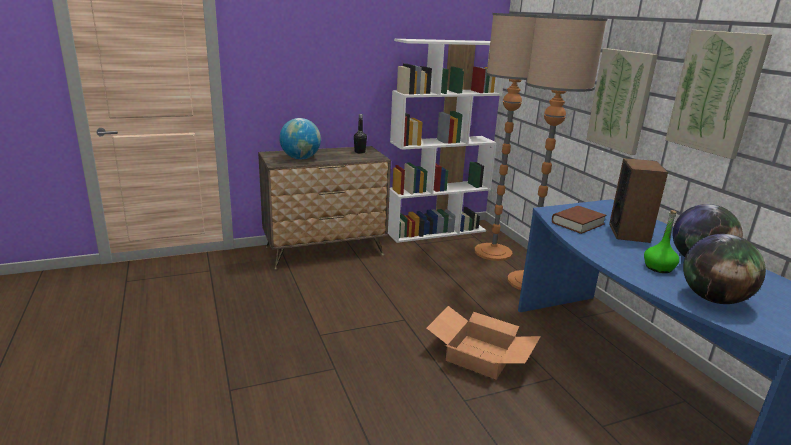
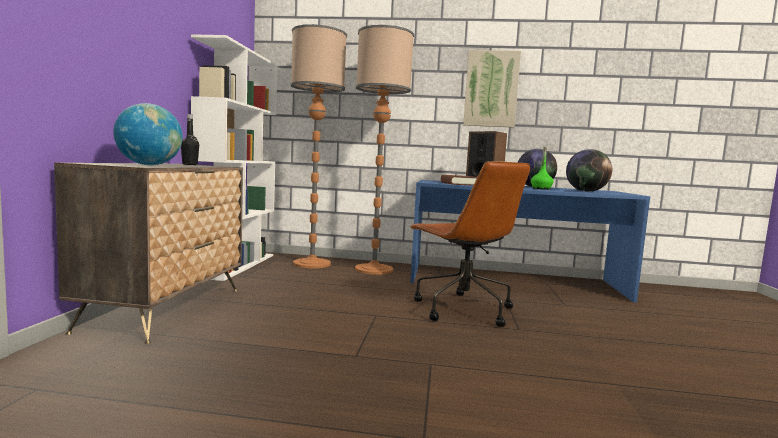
camera: 60 degrees left, 15 degrees down
cardboard box [426,306,541,380] -> brown office chair [409,161,530,327]
picture [586,48,658,155] -> none

